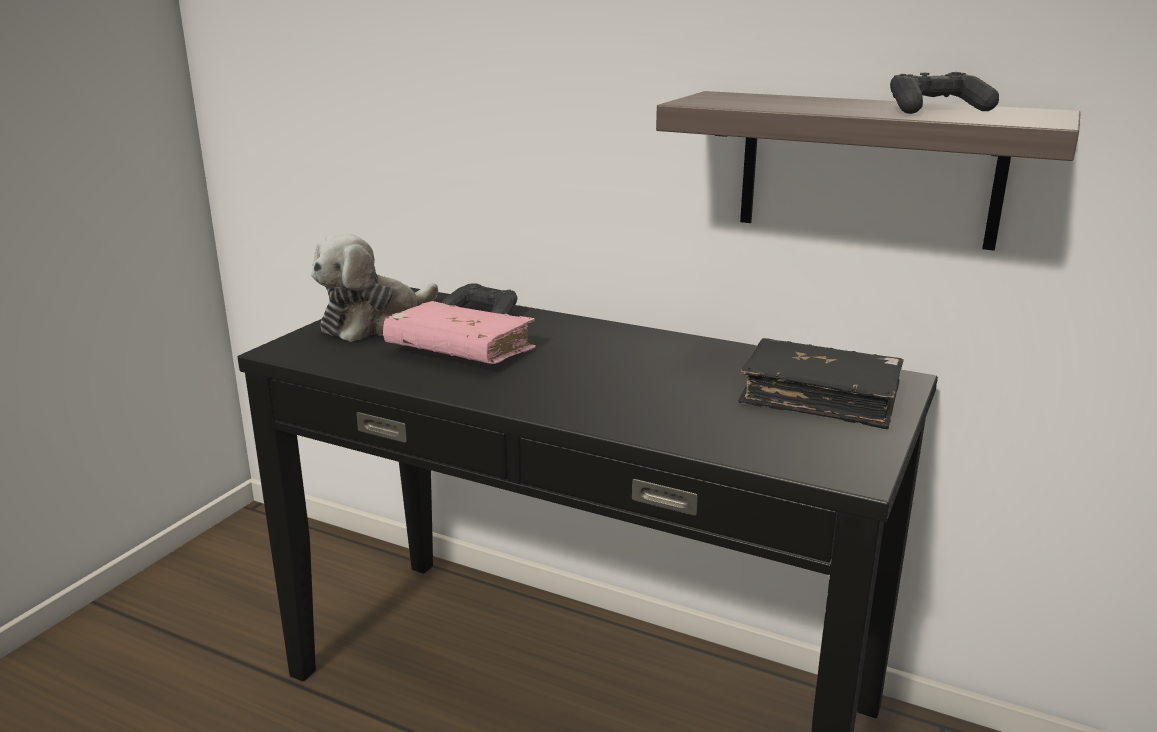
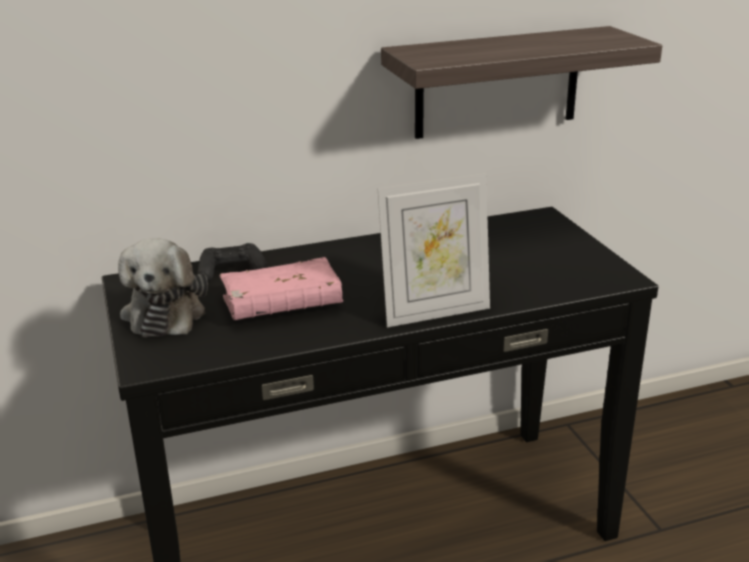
camera: 45 degrees left, 5 degrees up
black book [738,338,904,429] -> none
black game controller [890,72,999,114] -> none
none -> picture frame [378,173,490,327]

